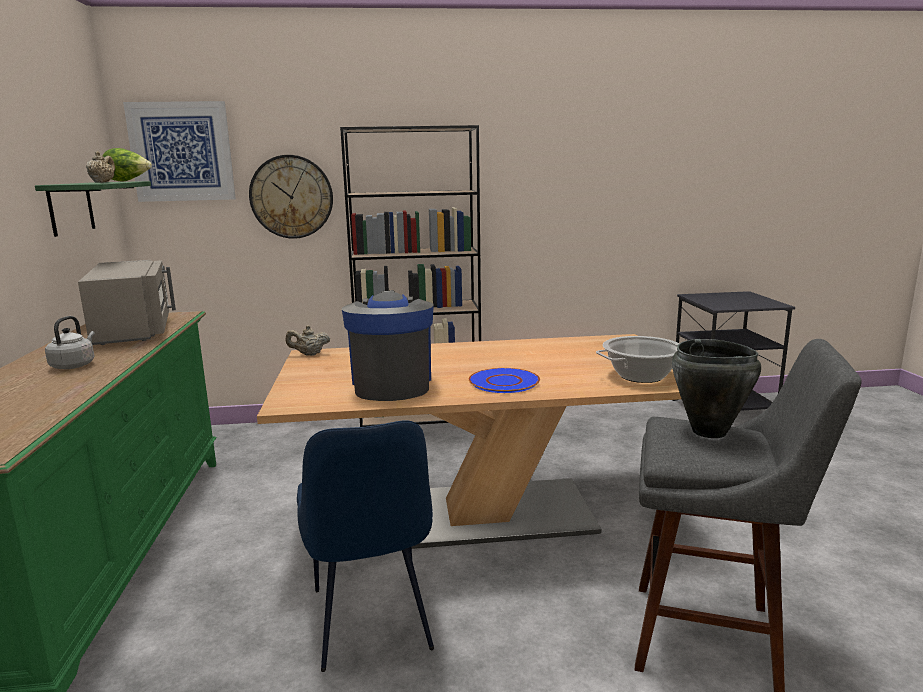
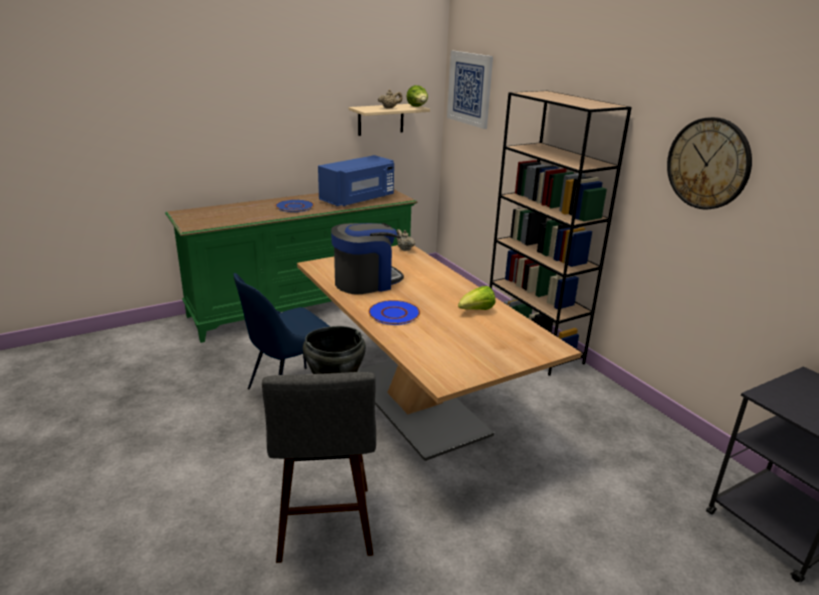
camera: 65 degrees right, 10 degrees up
green shelf [35,181,151,237] -> beige shelf [349,104,430,136]
grey kettle [45,316,95,369] -> blue plate [275,199,314,212]
grey microwave [78,260,176,345] -> blue microwave [318,155,394,206]
wall clock [249,155,333,239] -> wall clock moved to [667,117,752,209]
cooking pot [596,336,680,383] -> none
none -> lettuce [458,286,495,310]

